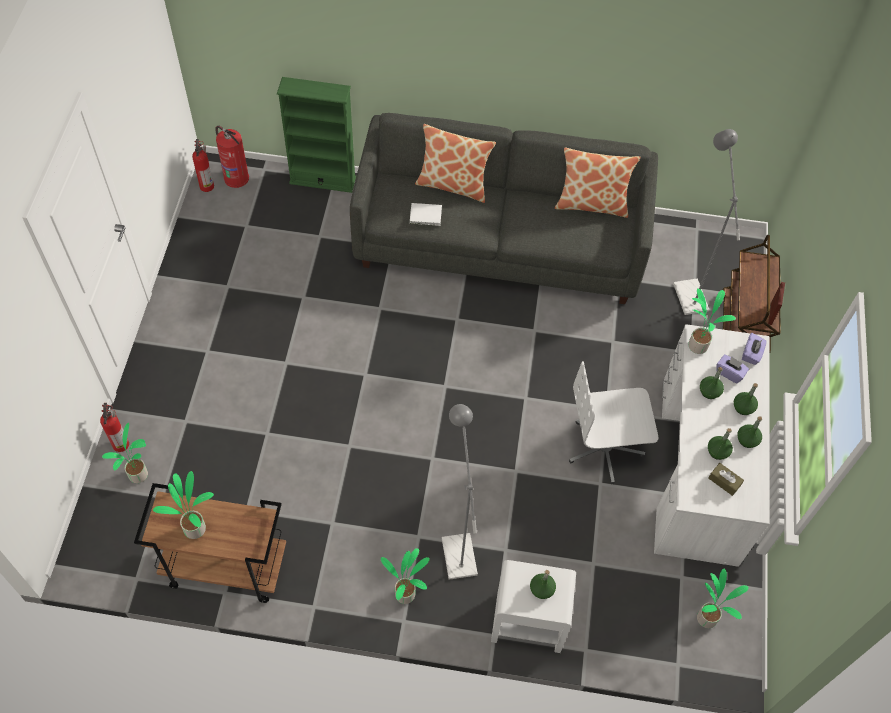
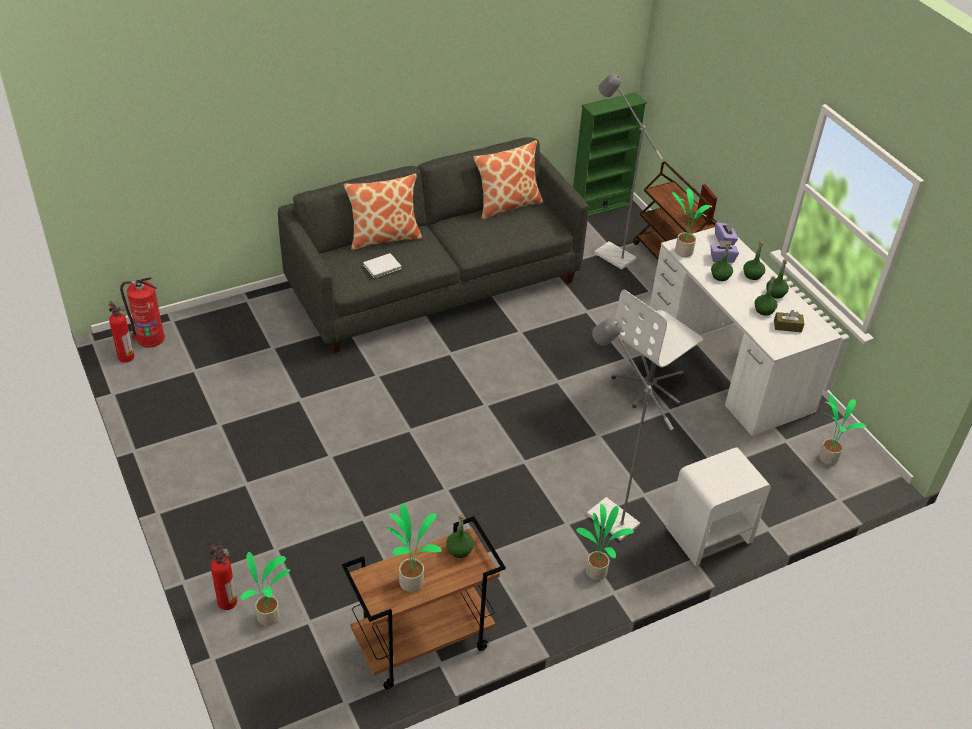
camera: 35 degrees left, 15 degrees down
green bookcase [277,77,356,193] -> green bookcase moved to [573,92,647,217]
green bottle [530,570,556,599] -> green bottle moved to [446,514,474,558]

